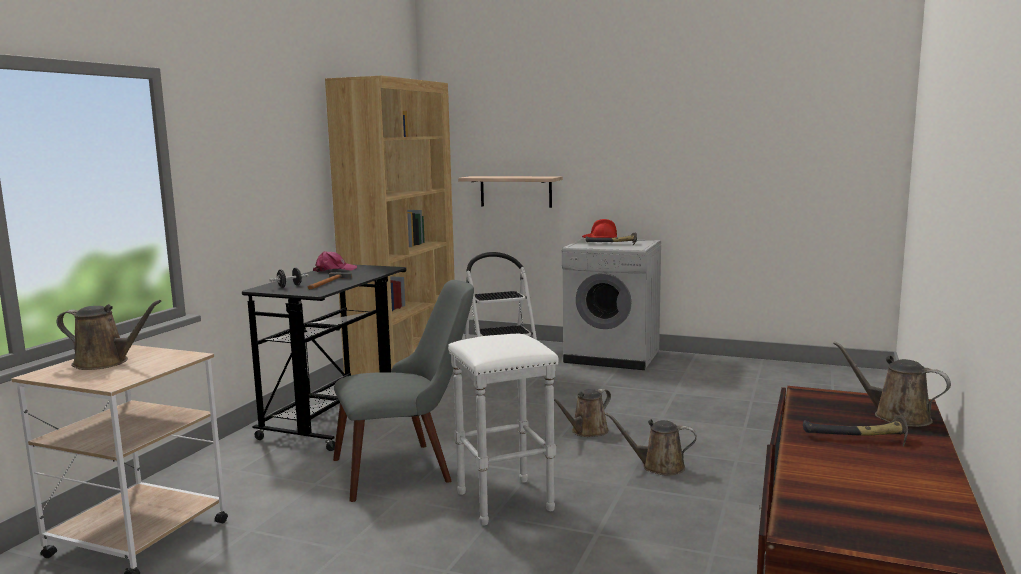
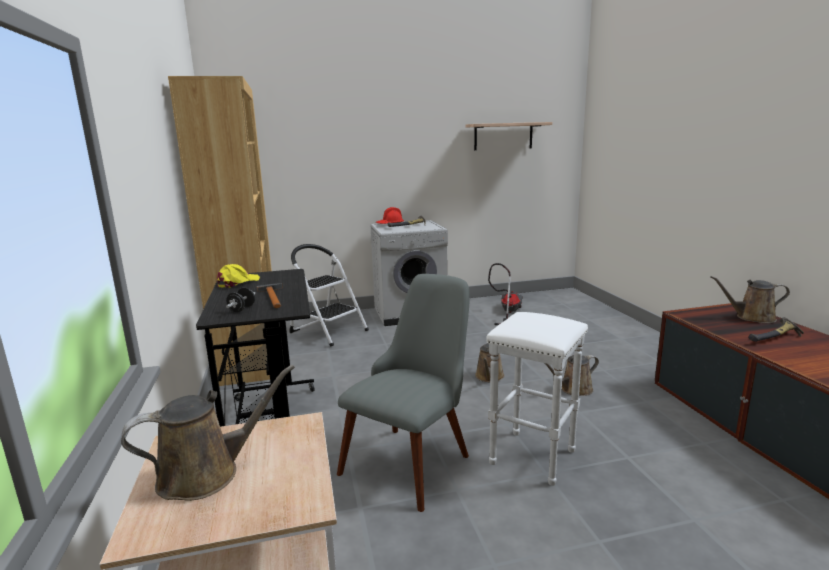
camera: 35 degrees left, 5 degrees up
pink cap [313,251,357,272] -> yellow cap [217,264,260,288]
shelf [458,176,563,208] -> shelf moved to [466,122,552,150]
none -> vacuum cleaner [488,263,523,325]

